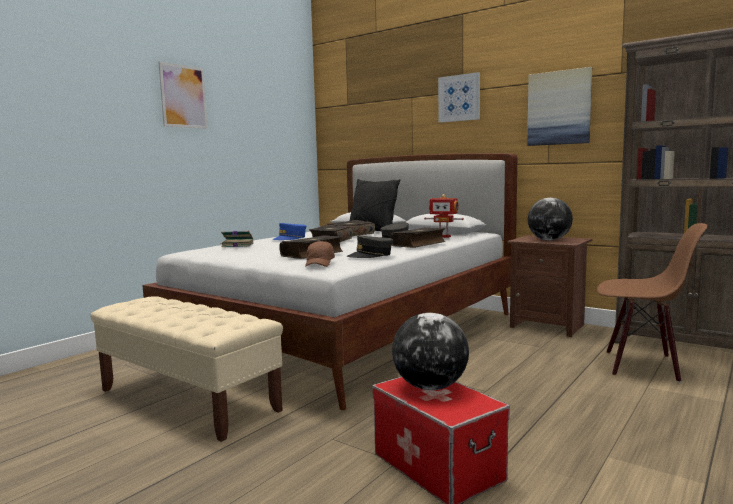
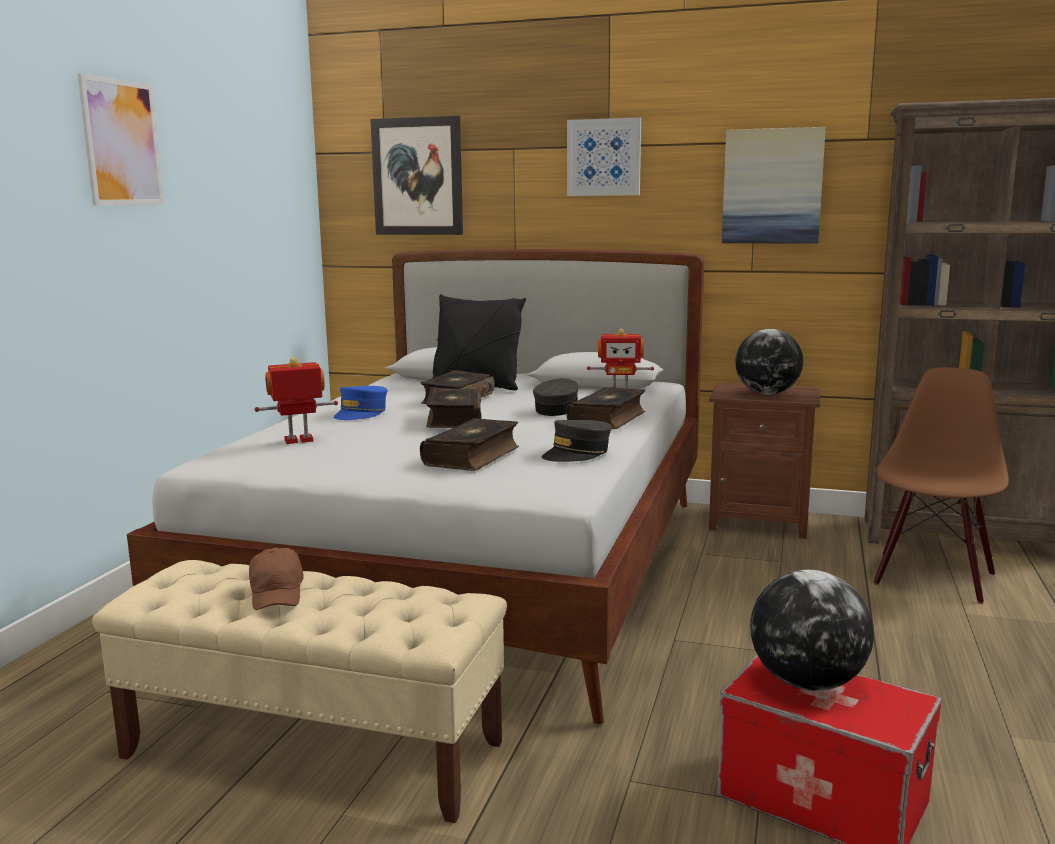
camera: 20 degrees left, 5 degrees up
book [221,231,253,247] -> toy robot [254,358,338,444]
brown cap [305,241,335,267] -> brown cap moved to [249,547,304,610]
brown chair [597,223,708,383] -> brown chair turned 60 degrees counterclockwise [874,367,1009,604]
none -> picture [371,116,463,235]

